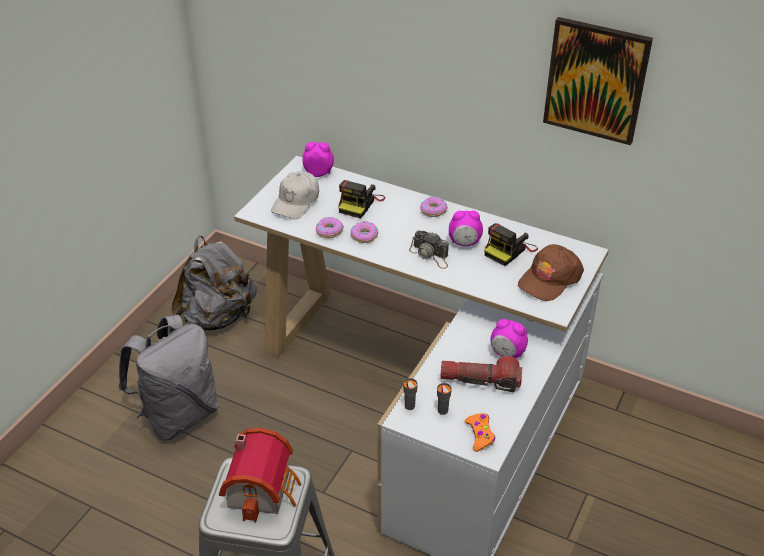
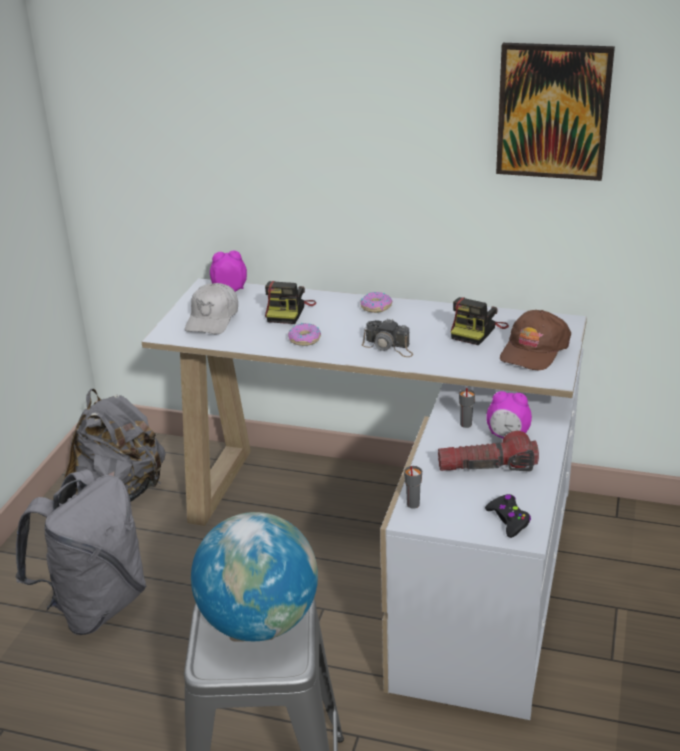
camera: 10 degrees left, 10 degrees down
toy house [219,428,302,522] -> globe [191,512,318,641]
donut [316,217,344,238] -> none
grey cup [437,383,452,415] -> grey cup moved to [459,388,475,428]
alarm clock [449,210,483,246] -> none
orange game controller [465,413,495,452] -> black game controller [485,494,531,538]

